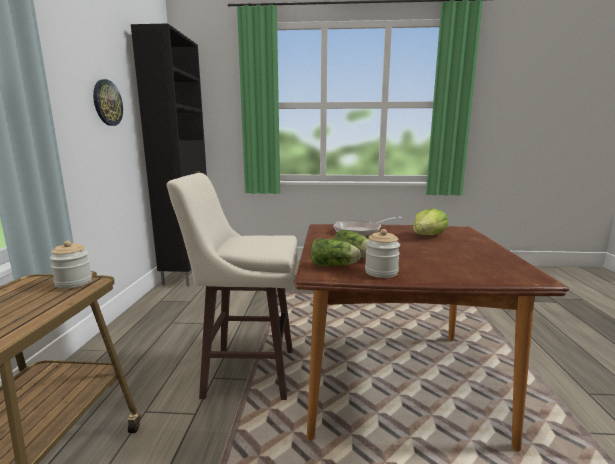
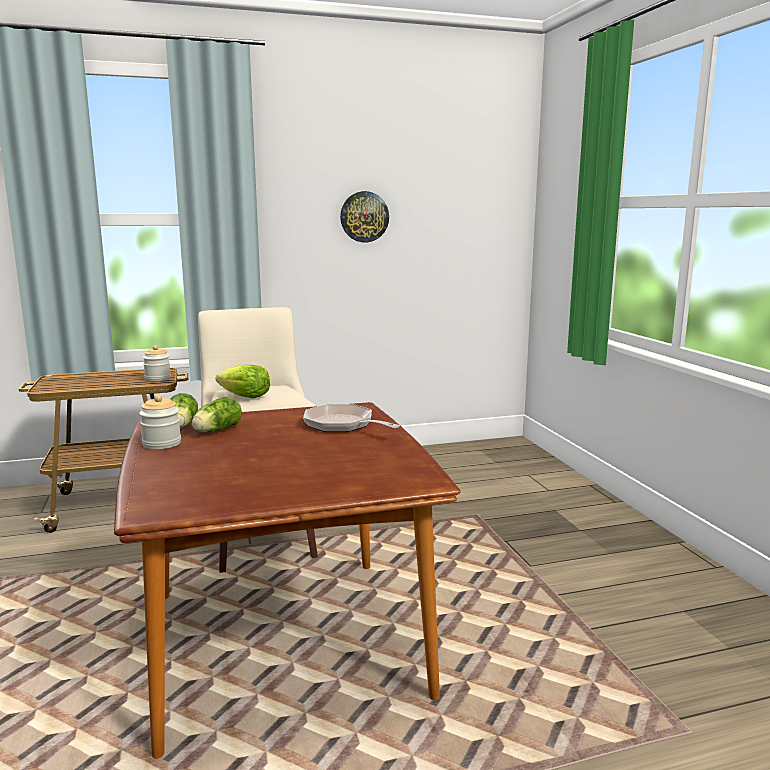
camera: 70 degrees right, 0 degrees up
black cabinet [131,24,207,286] -> none
lettuce [413,208,448,235] -> lettuce moved to [216,365,270,398]

